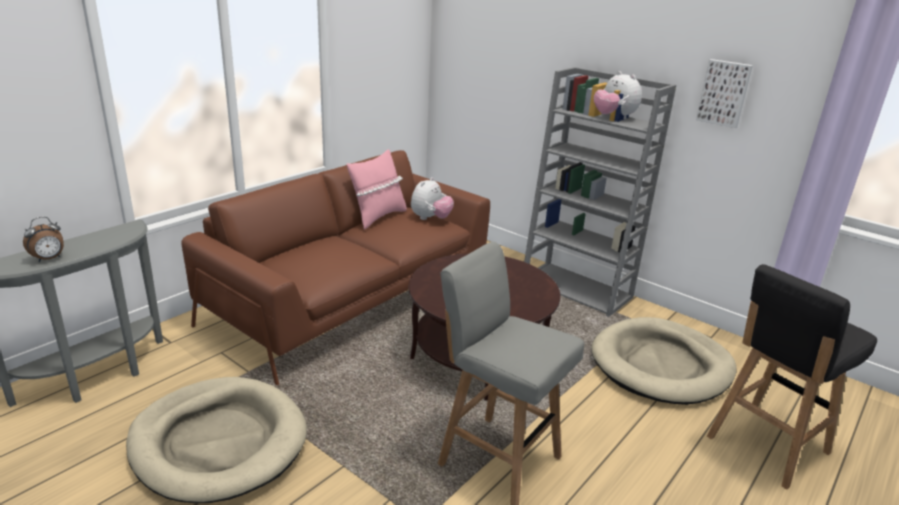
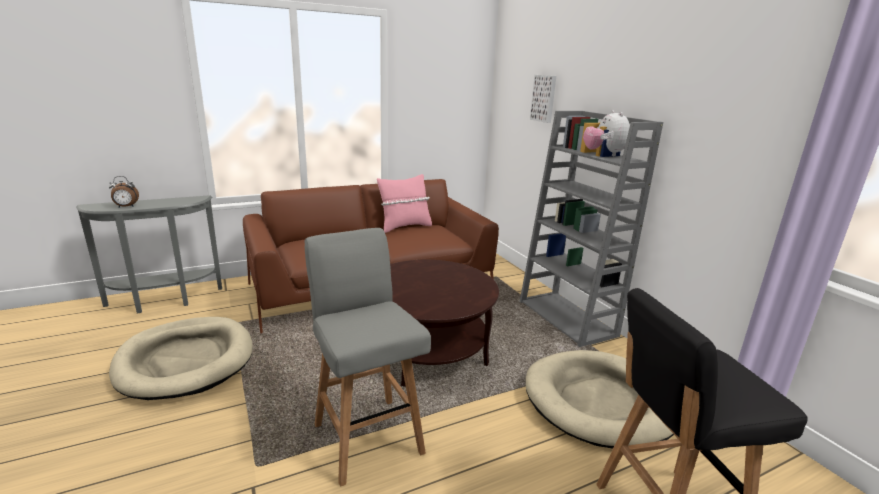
camera: 25 degrees right, 5 degrees down
plush toy [411,177,454,220] -> none
picture [696,59,753,128] -> picture moved to [530,75,556,123]

